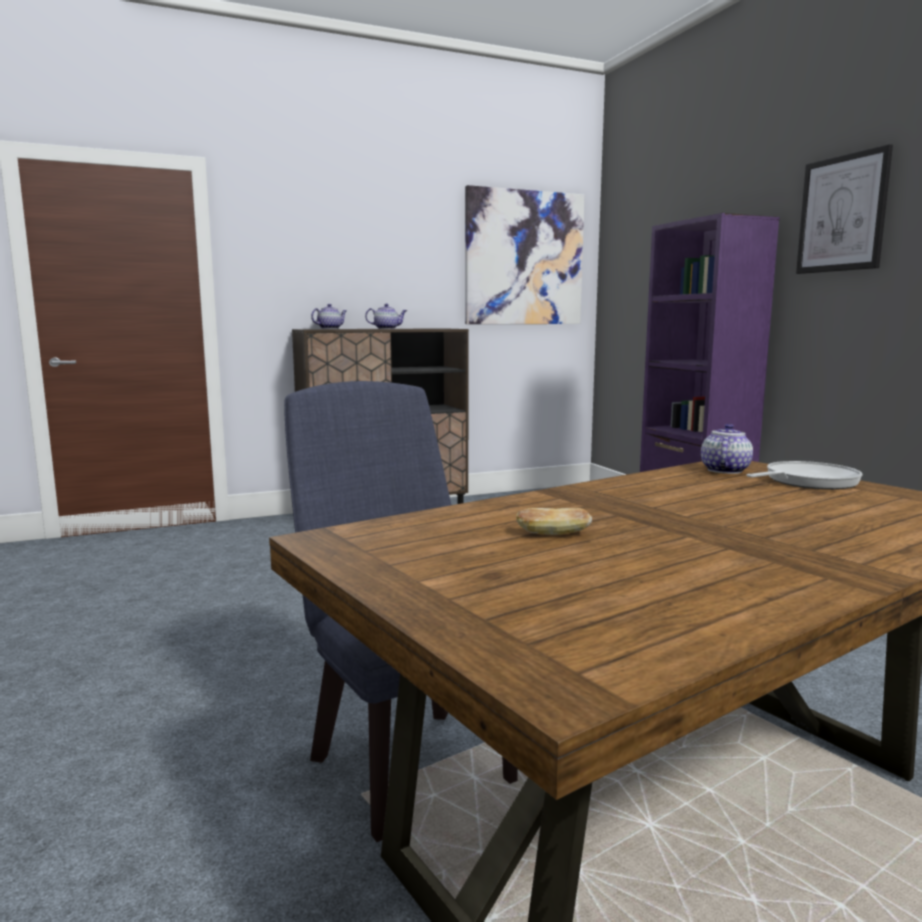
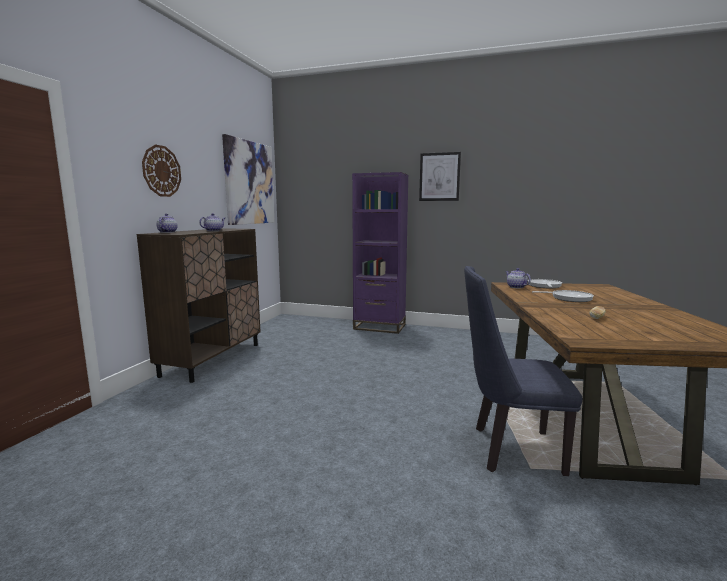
camera: 50 degrees left, 0 degrees up
none -> wall clock [142,144,181,197]
none -> frying pan [532,290,594,302]

